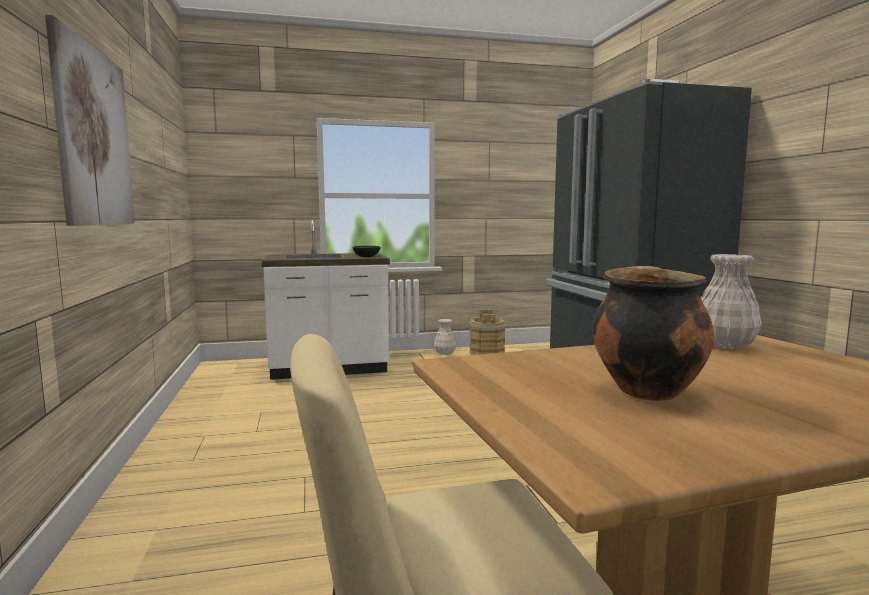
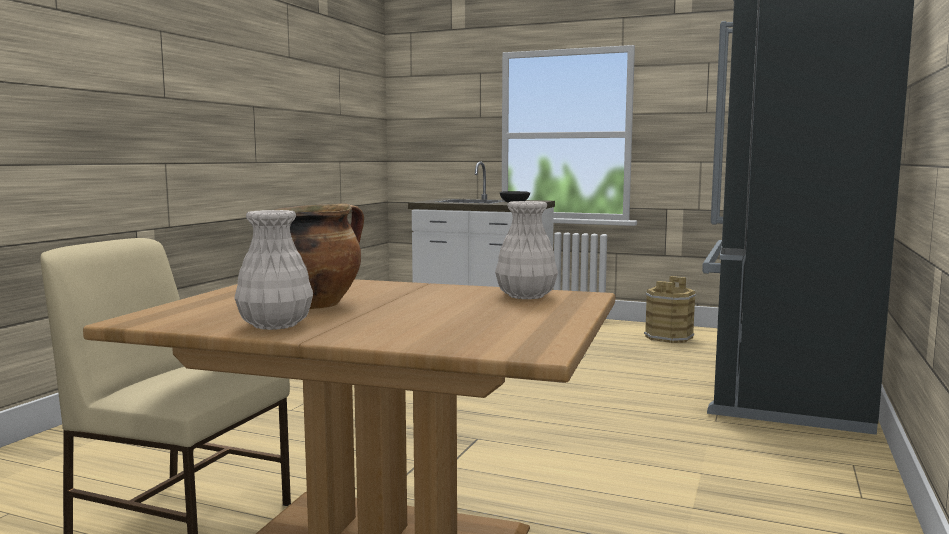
camera: 35 degrees right, 0 degrees up
picture [45,15,135,226] -> none
white vase [434,319,456,355] -> white vase moved to [234,210,313,330]

